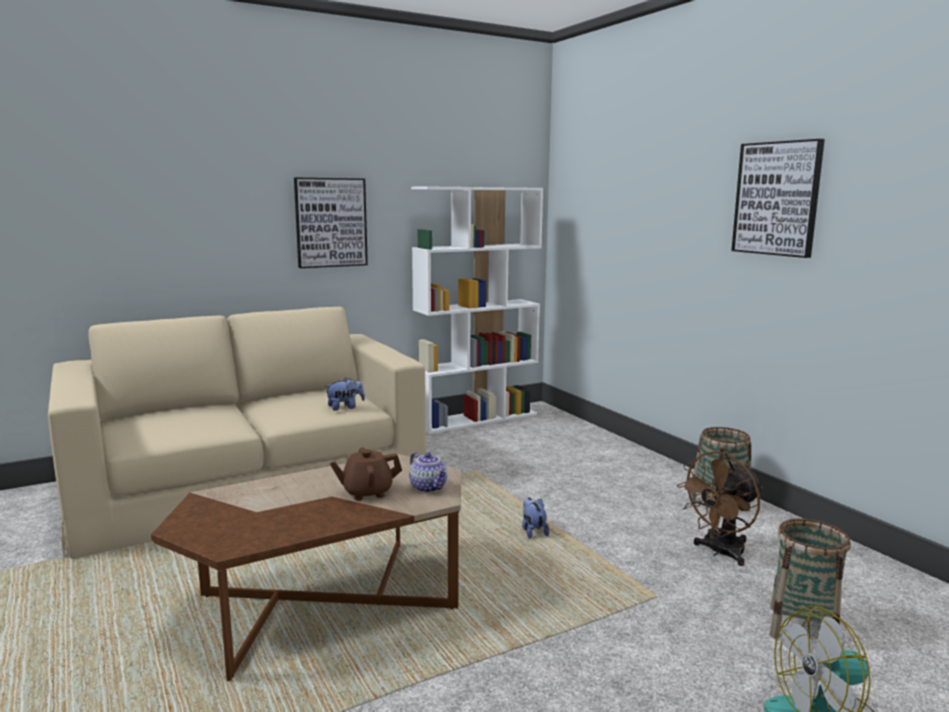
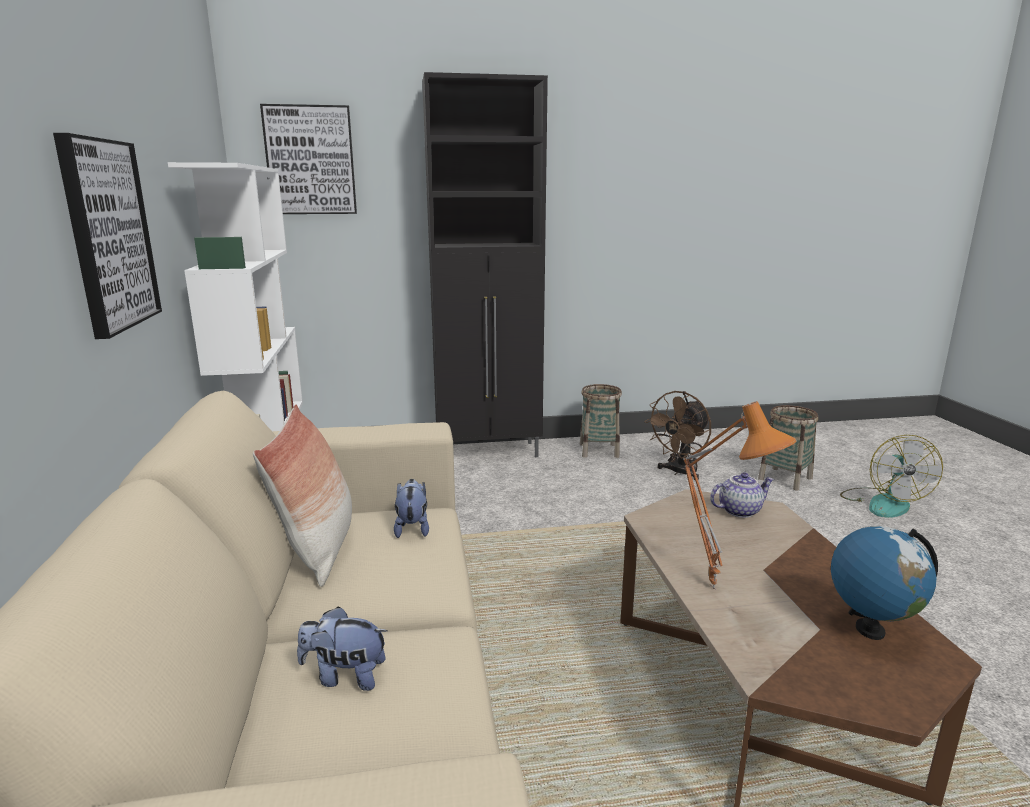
camera: 70 degrees left, 5 degrees up
brown teapot [330,447,402,501] -> none
plush toy [522,497,550,539] -> plush toy moved to [297,606,388,691]
brown fan [677,451,763,566] -> brown fan turned 60 degrees clockwise [644,391,711,480]
picture [731,139,825,258] -> picture moved to [260,104,357,214]
none -> pillow [253,404,352,587]
none -> black cabinet [422,72,548,457]
none -> orange table lamp [683,401,796,590]
none -> globe [831,526,938,640]

